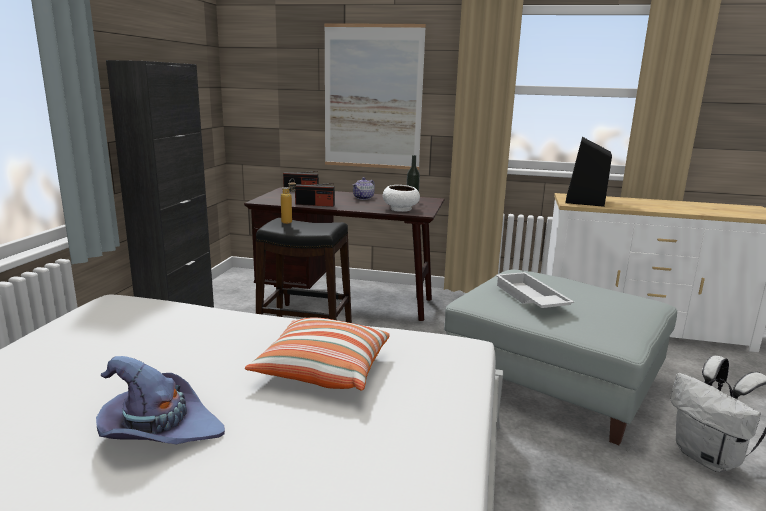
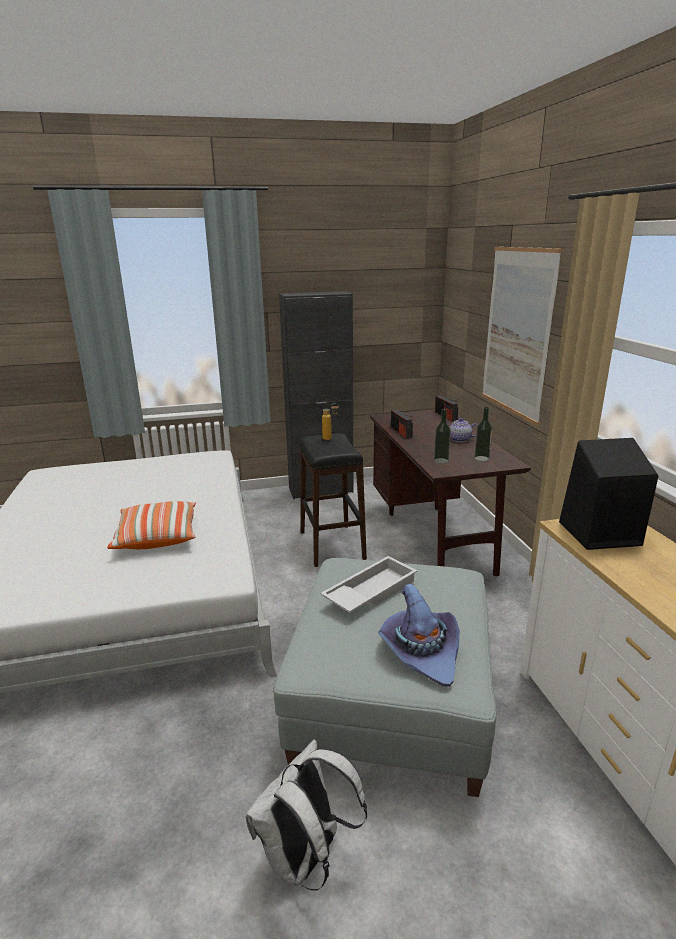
camera: 65 degrees right, 5 degrees up
purple hat [96,356,225,445] -> purple hat moved to [378,584,459,687]
white bowl [383,185,420,212] -> bottle [434,409,451,464]

